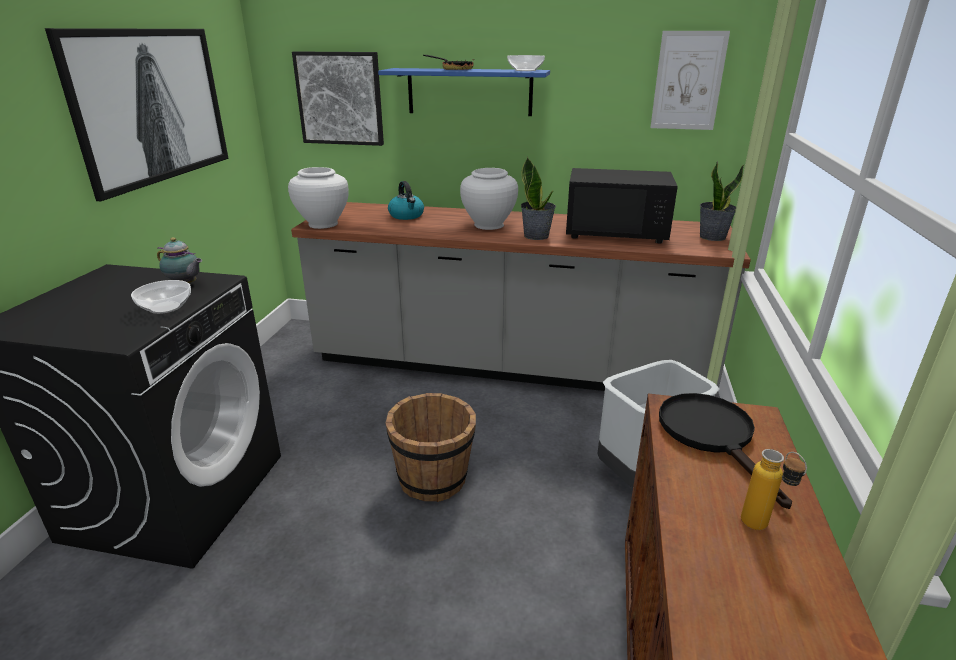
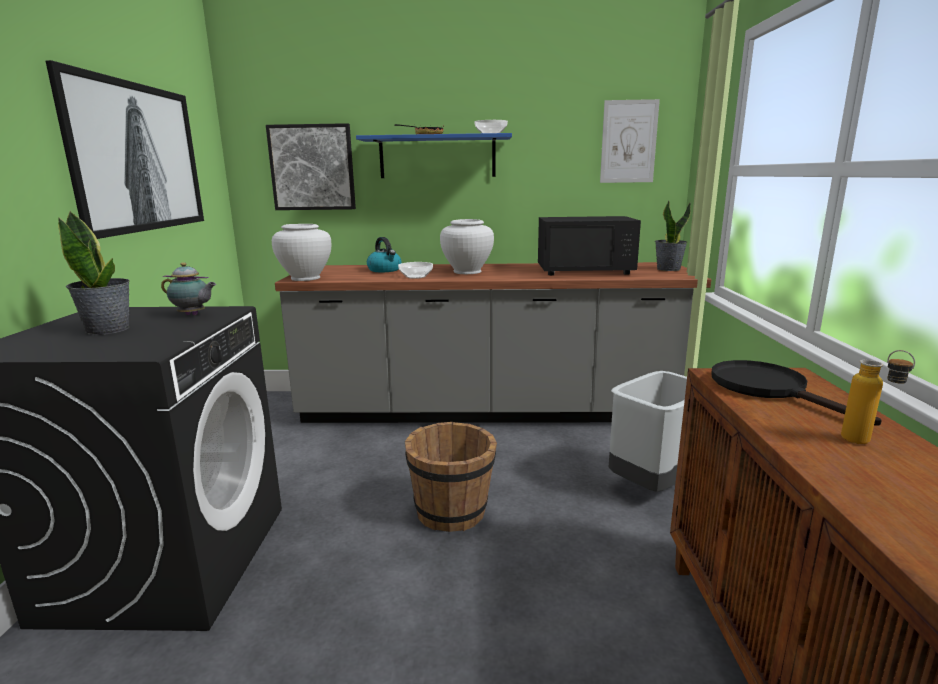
camera: 10 degrees left, 10 degrees down
bowl [131,280,191,314] -> bowl moved to [398,262,433,279]
potted plant [521,157,556,240] -> potted plant moved to [58,212,130,335]

